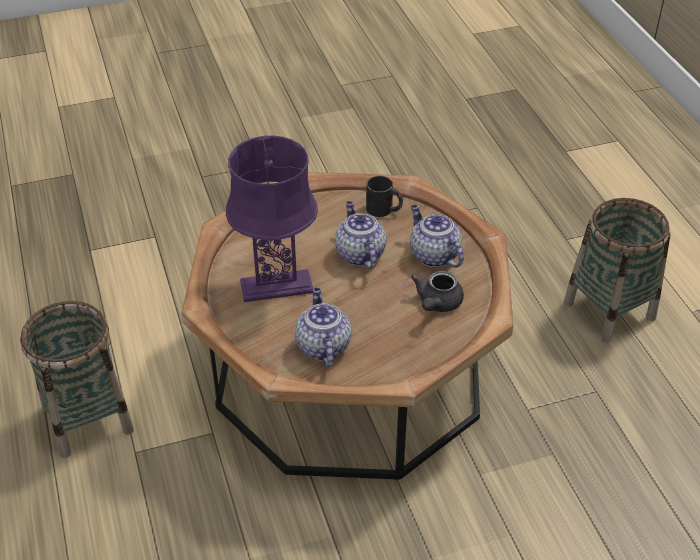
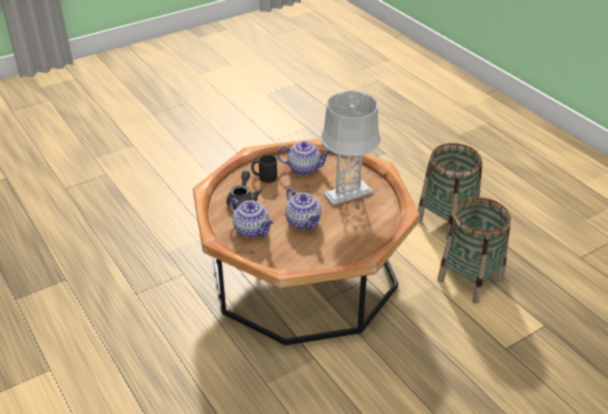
camera: 165 degrees right, 5 degrees down
purple table lamp [226,136,318,302] -> grey table lamp [321,91,381,206]
teapot [295,288,351,368] -> teapot turned 60 degrees counterclockwise [277,141,331,175]
black mug [366,176,403,217] -> black mug moved to [251,155,277,183]
basket [563,198,671,343] -> basket moved to [437,197,511,304]

